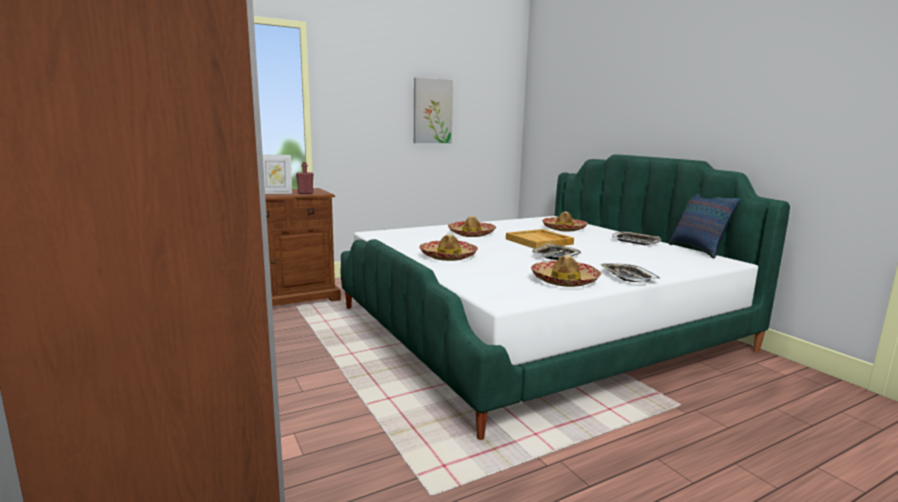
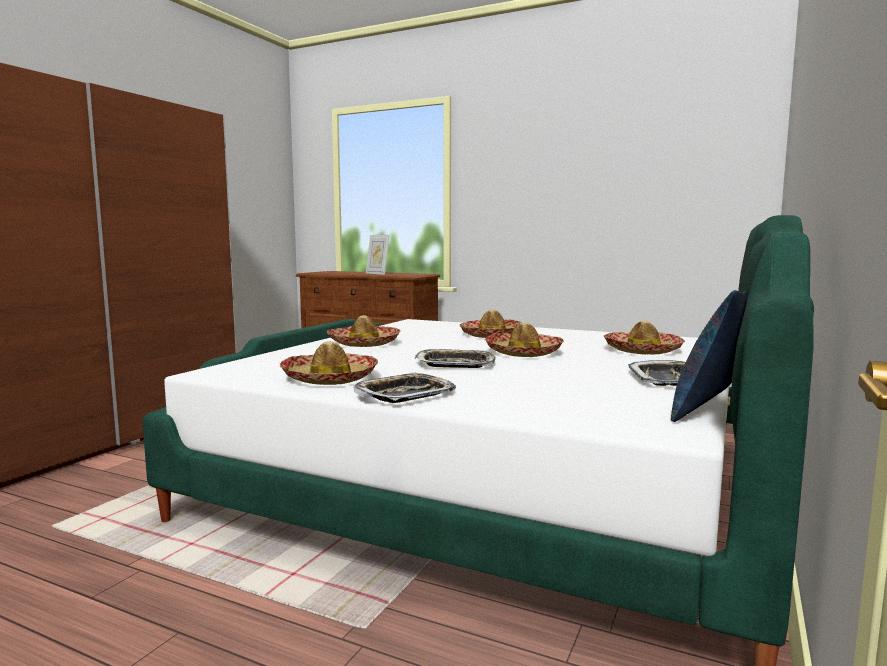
camera: 55 degrees right, 5 degrees down
red bottle [296,162,313,194] -> none
picture [414,77,453,143] -> none
beige tray [506,229,574,249] -> hat [485,322,564,357]

